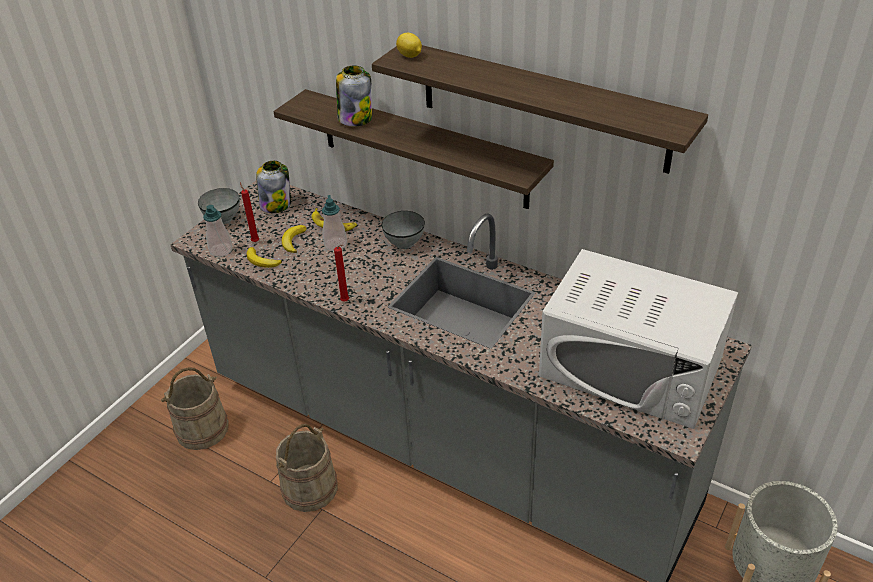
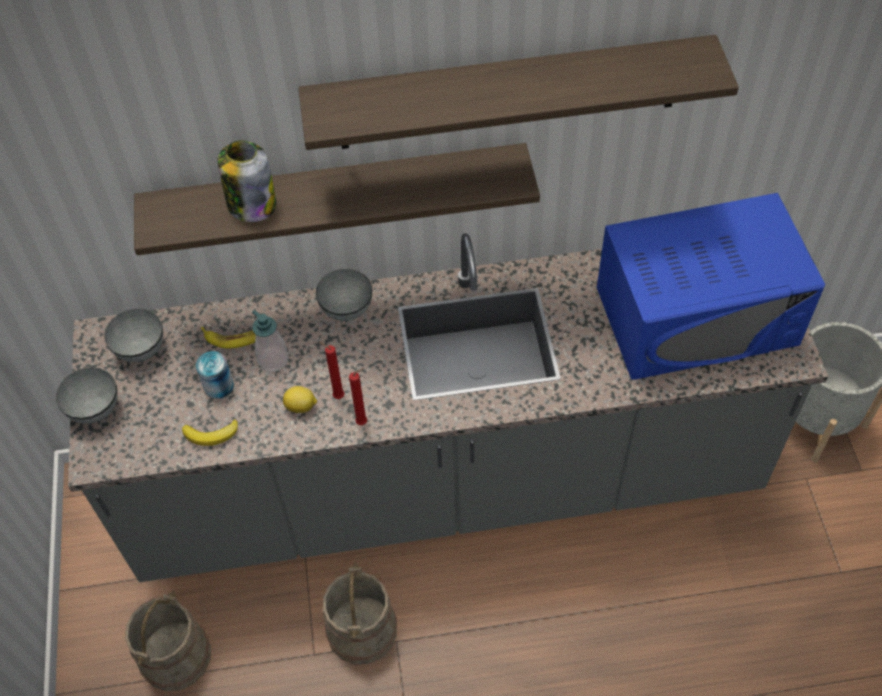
camera: 40 degrees left, 15 degrees up
soap dispenser [203,205,232,257] -> none
red candle [240,182,259,242] -> red candle moved to [319,341,344,399]
jar [256,161,291,213] -> grey bowl [104,309,163,362]
banana [282,225,307,253] -> can [196,351,234,399]
lemon [396,33,422,58] -> lemon moved to [283,386,317,413]
white microwave [539,249,738,429] -> blue microwave [597,193,825,380]

